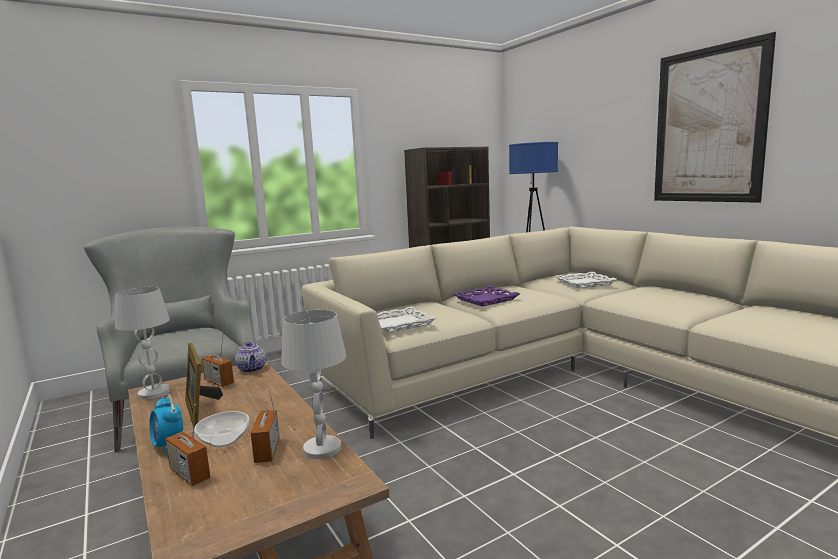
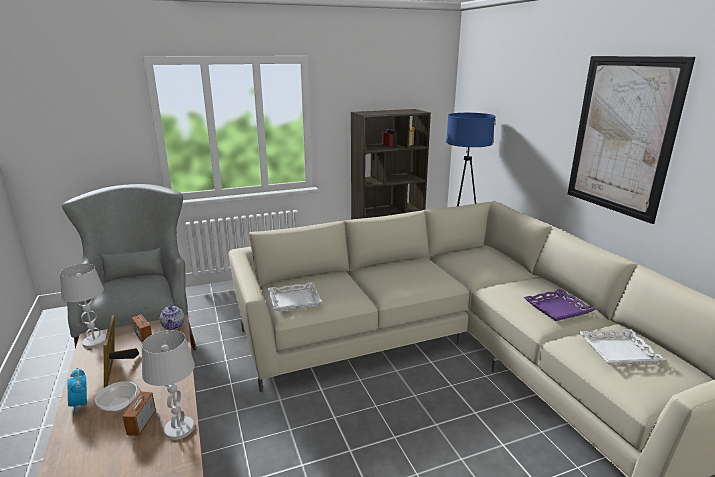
camera: 10 degrees right, 10 degrees up
radio [165,404,210,486] -> none
purple tray [453,286,520,307] -> purple tray moved to [524,289,596,321]
white tray [555,272,618,288] -> white tray moved to [579,329,665,365]

